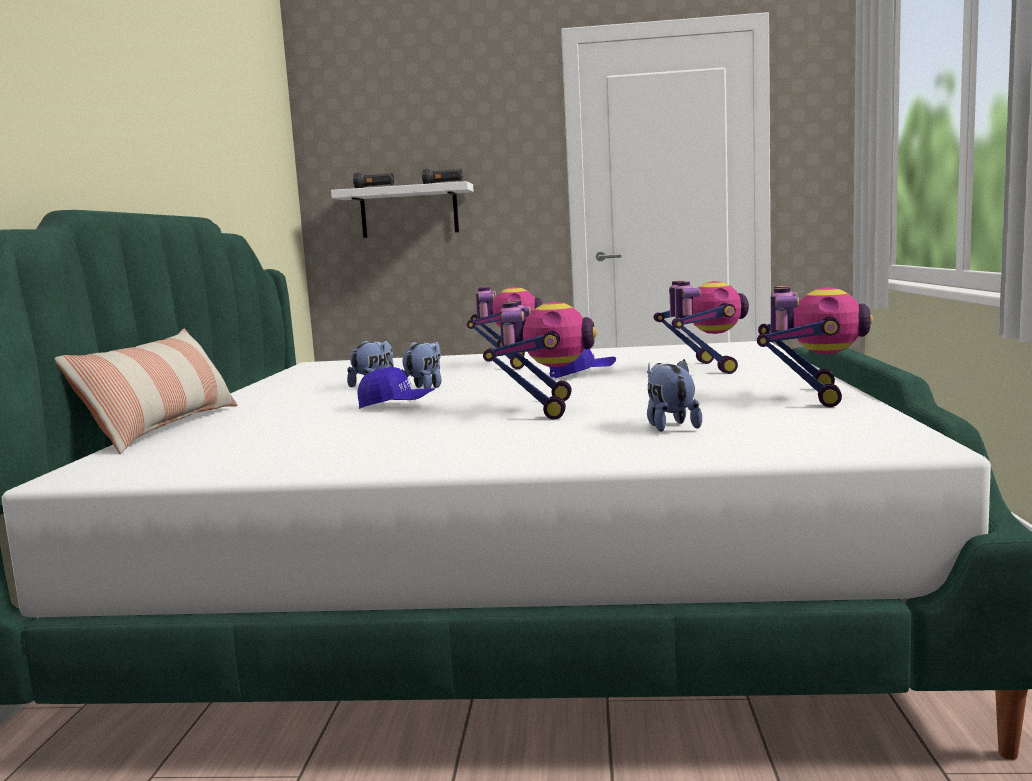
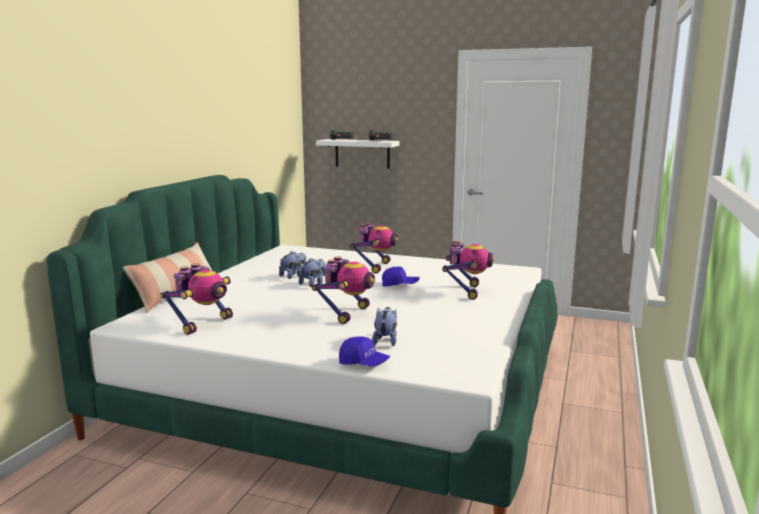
camera: 15 degrees right, 5 degrees up
blue cap [357,367,435,409] -> blue cap moved to [339,336,391,367]
toy robot [757,286,873,407] -> toy robot moved to [161,263,233,335]

